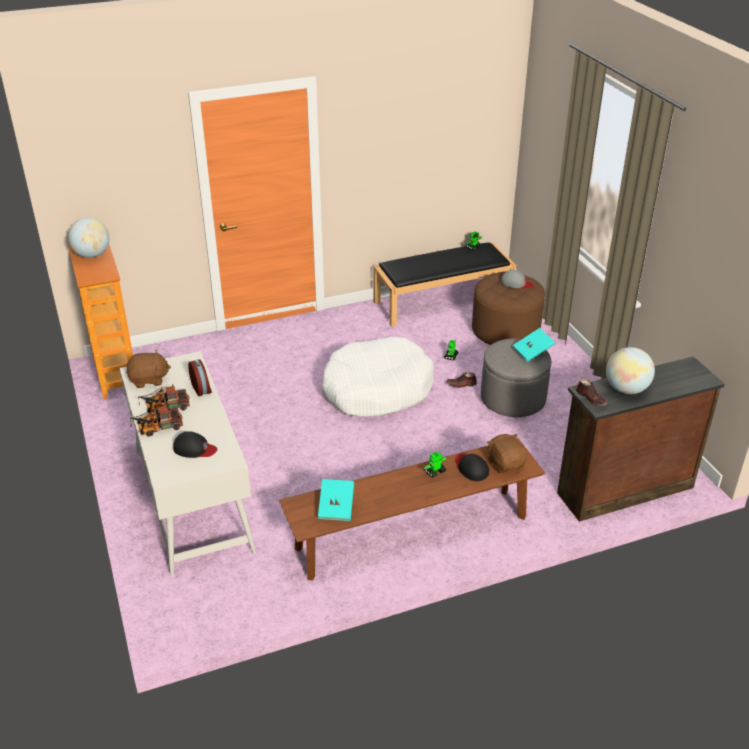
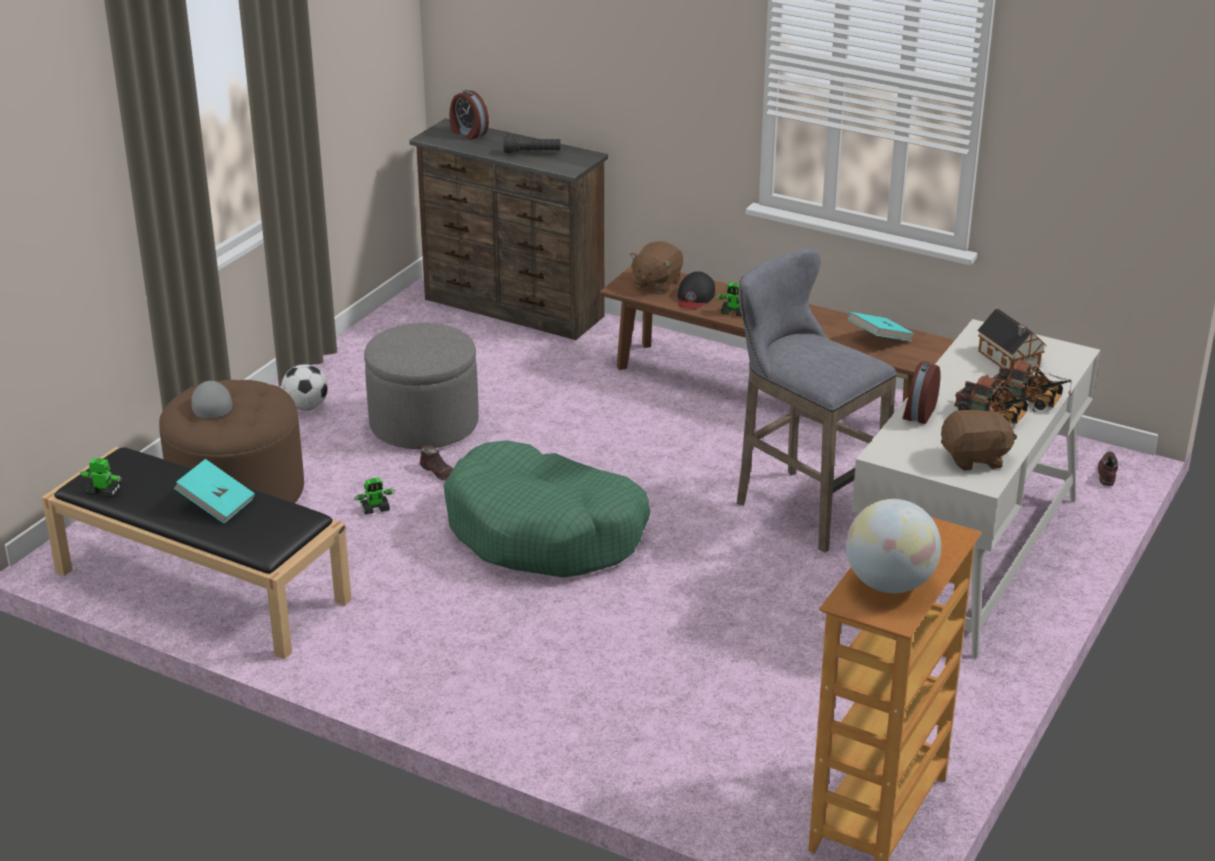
camera: 130 degrees left, 5 degrees down
brown plush toy [126,350,171,388] -> brown plush toy turned 135 degrees clockwise [941,406,1017,471]
black cap [173,431,217,458] -> toy house [978,309,1046,369]
white dog bed [322,336,434,417] -> green dog bed [444,440,650,578]
turquoise book [513,328,555,362] -> turquoise book moved to [174,459,255,523]
brown shoe [576,378,608,406] -> brown shoe moved to [1098,451,1118,486]
globe [606,347,655,394] -> black flashlight [504,135,561,153]
none -> football [281,364,328,410]
none -> alarm clock [449,90,489,140]
none -> grey stool [737,248,897,553]

